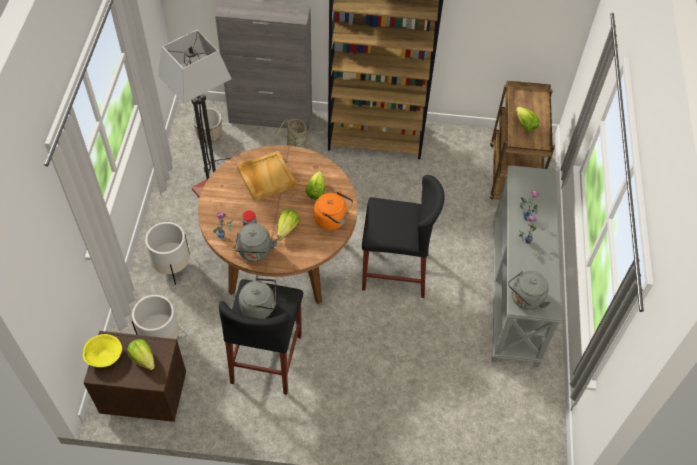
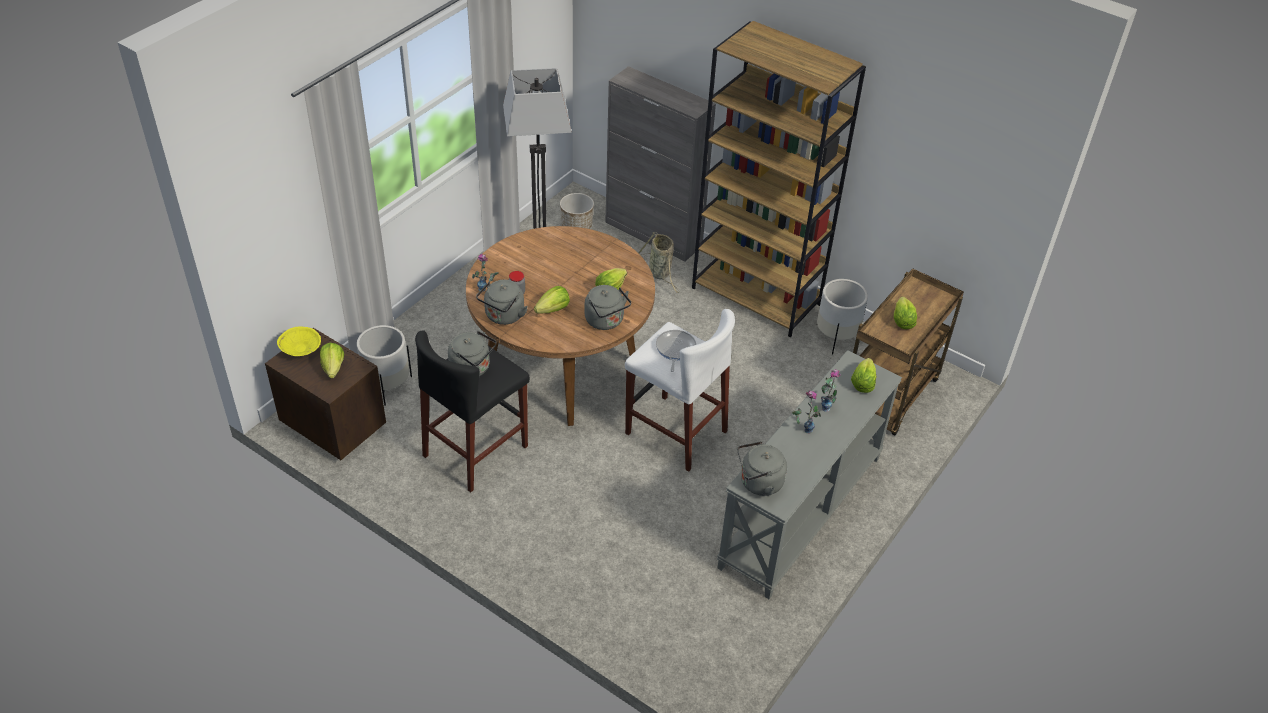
camera: 30 degrees right, 10 degrees down
white planter [145,222,190,285] -> white planter moved to [817,279,868,354]
beige tray [237,151,297,202] -> none
orange kettle [314,191,353,230] -> grey kettle [585,285,631,330]
black stool [362,175,444,298] -> white stool [625,309,735,471]
none -> frying pan [656,330,696,372]
none -> lettuce [851,358,876,393]

